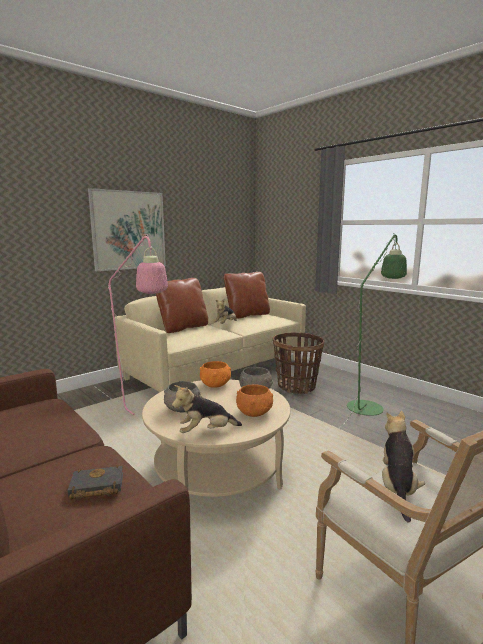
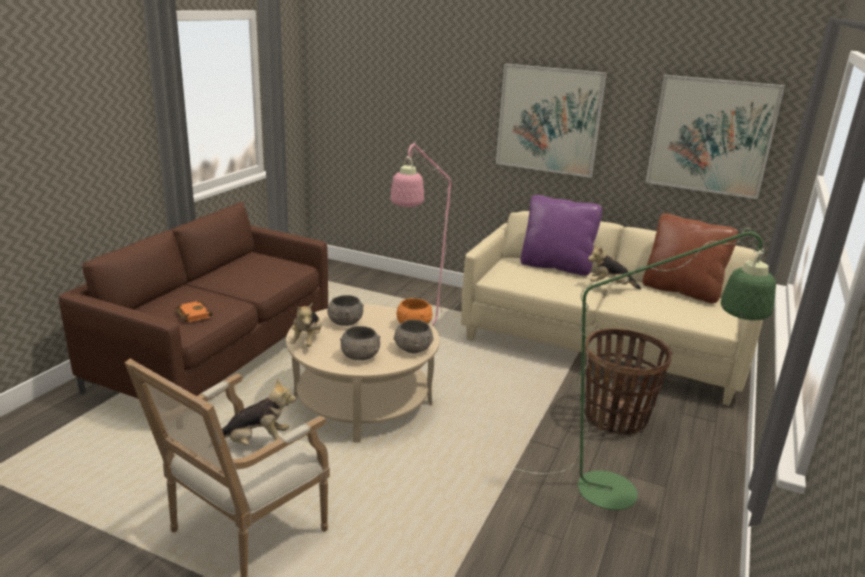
camera: 65 degrees right, 10 degrees up
black book [68,464,123,500] -> orange book [175,301,213,322]
brown pillow [156,278,208,333] -> purple pillow [520,195,602,276]
plush toy [172,385,242,433] -> plush toy turned 135 degrees counterclockwise [290,303,322,347]
orange bowl [236,384,273,417] -> grey bowl [340,326,380,360]
none -> picture [645,75,785,199]

